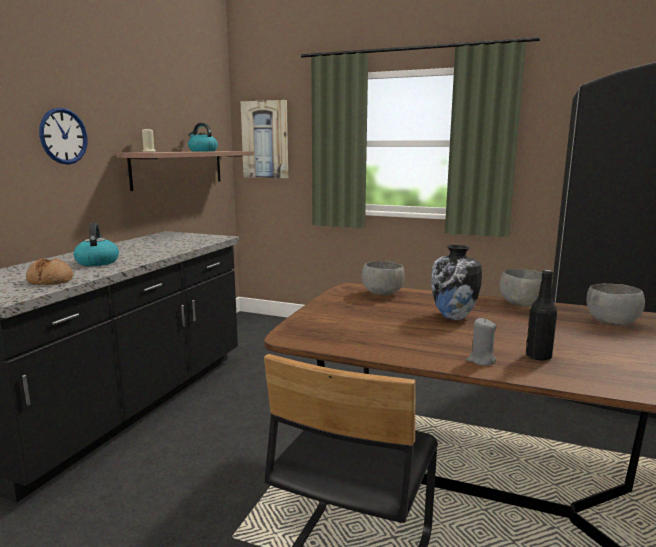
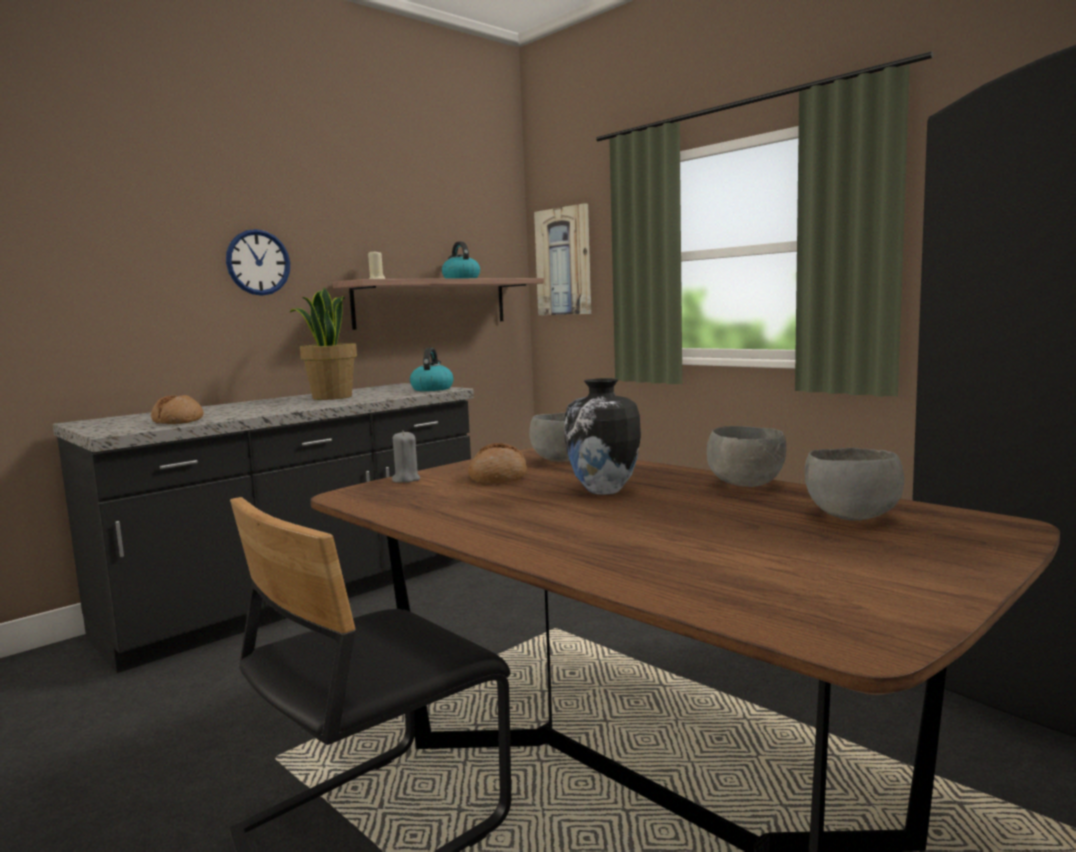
camera: 25 degrees right, 5 degrees down
kettle [74,223,119,266] -> kettle moved to [410,348,454,391]
grey candle [467,318,497,366] -> grey candle moved to [392,431,420,483]
black bottle [526,270,557,361] -> none
none -> potted plant [290,287,357,400]
none -> bread [468,443,527,483]

